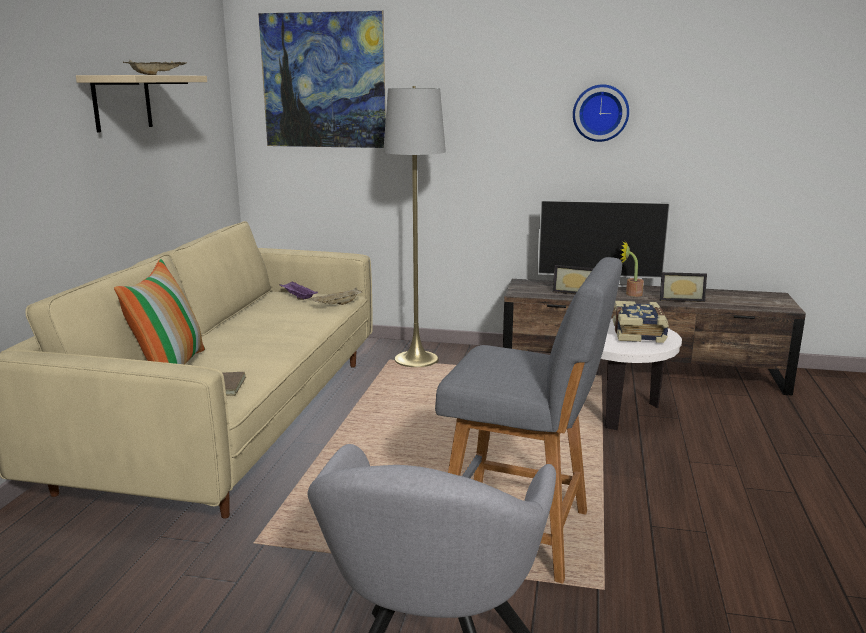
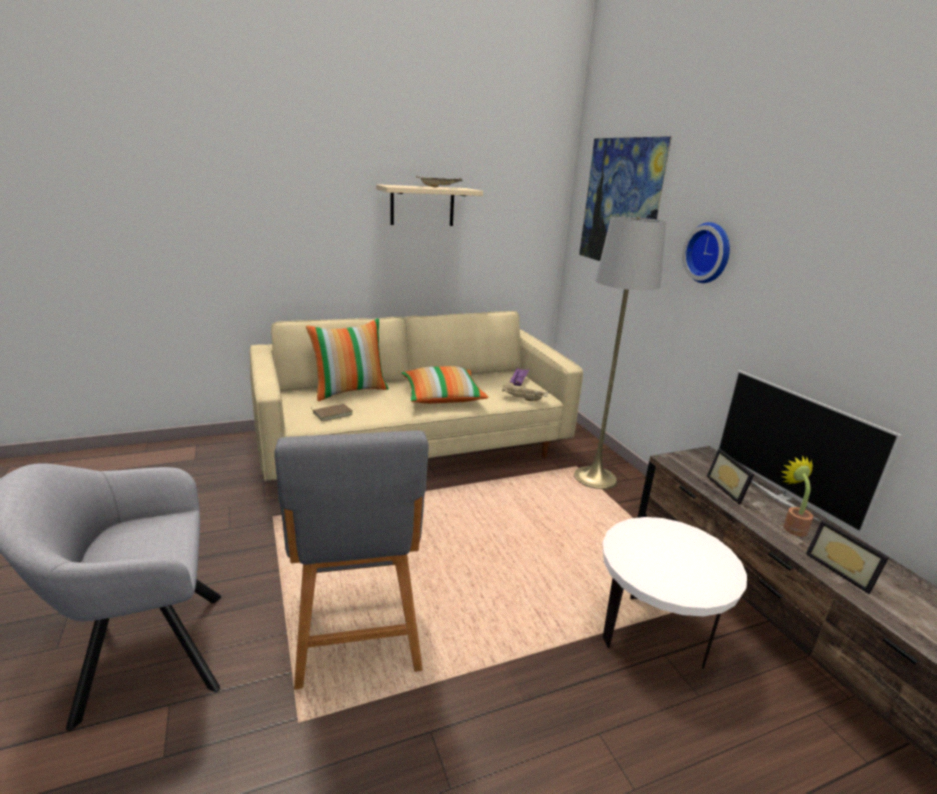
camera: 55 degrees right, 5 degrees up
wall clock [573,84,629,142] -> wall clock moved to [682,222,730,283]
book [613,301,669,343] -> none
none -> pillow [401,366,489,404]

